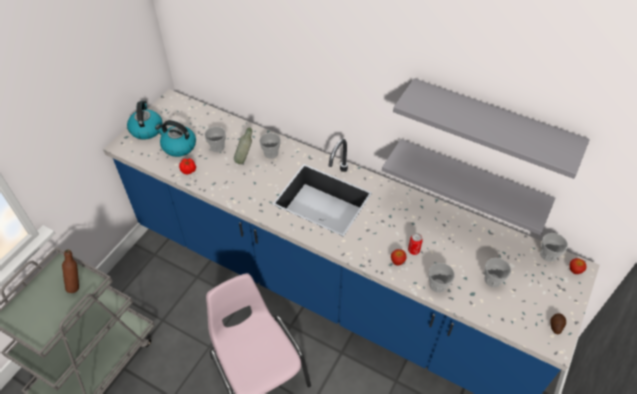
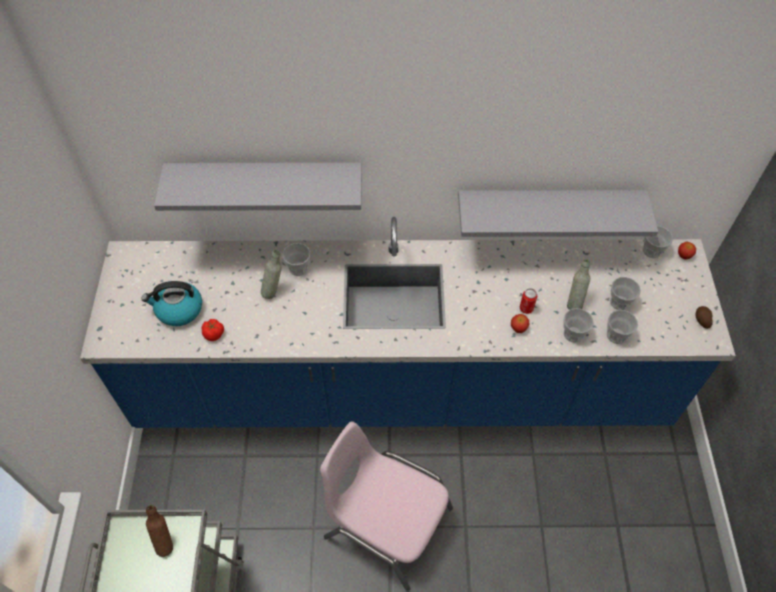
camera: 30 degrees left, 5 degrees up
kettle [127,100,163,140] -> none
cup [204,127,226,152] -> cup moved to [607,310,638,344]
grey shelf [393,78,590,179] -> grey shelf moved to [154,163,362,211]
none -> grey bottle [567,259,590,310]

